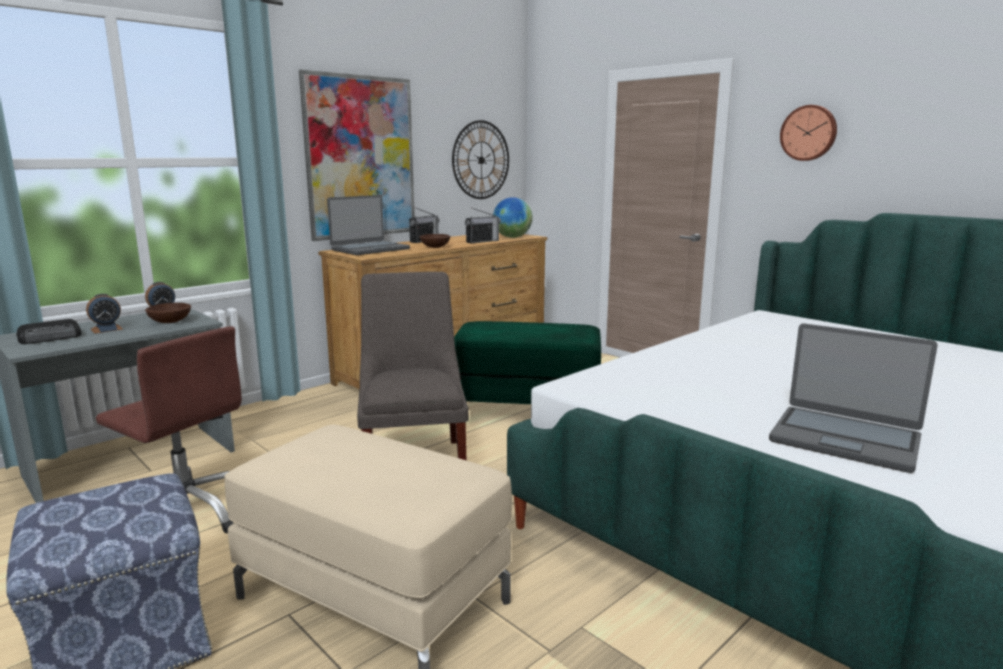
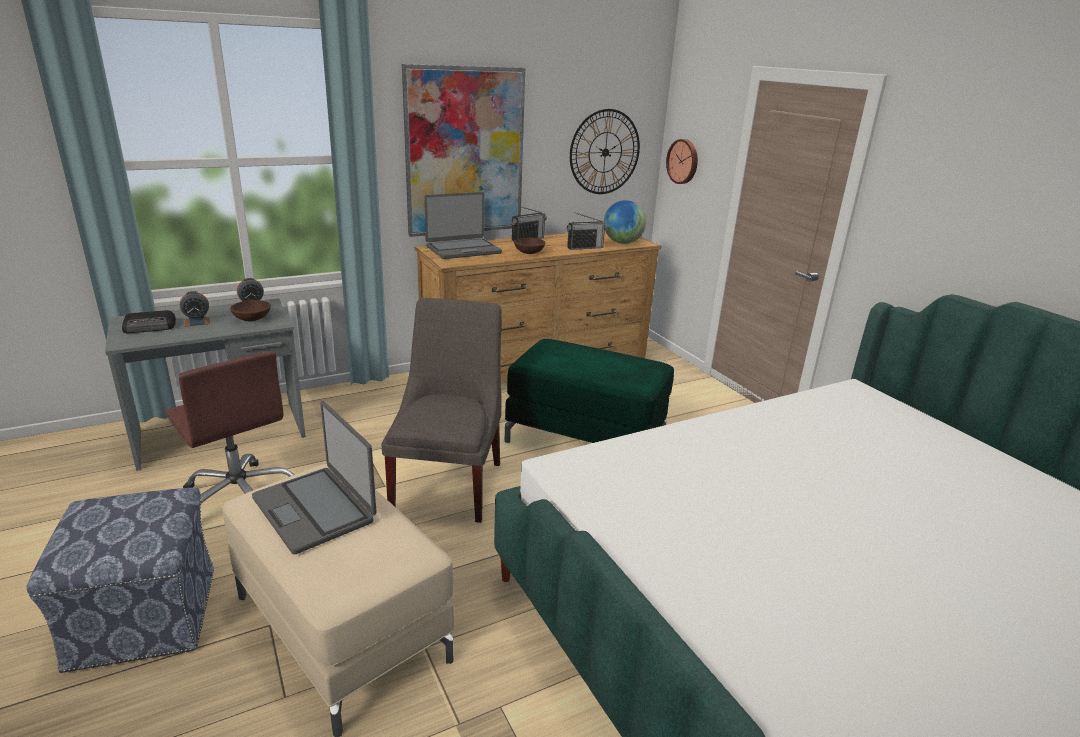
camera: 15 degrees right, 10 degrees up
laptop [769,323,938,473] -> laptop moved to [252,401,377,554]
wall clock [780,105,837,161] -> wall clock moved to [666,139,698,184]

